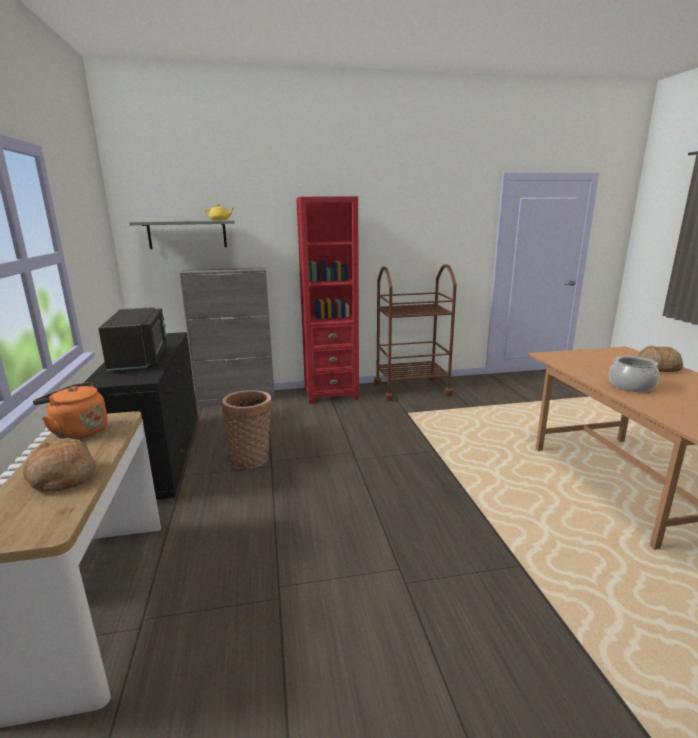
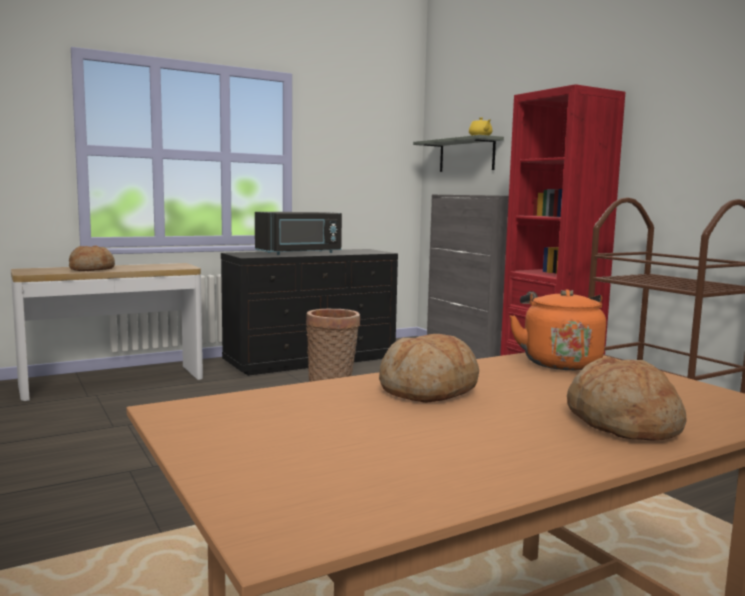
camera: 70 degrees right, 10 degrees down
orange kettle [33,382,108,439] -> orange kettle moved to [509,289,606,370]
cooking pot [609,356,659,392] -> bread [379,334,479,403]

